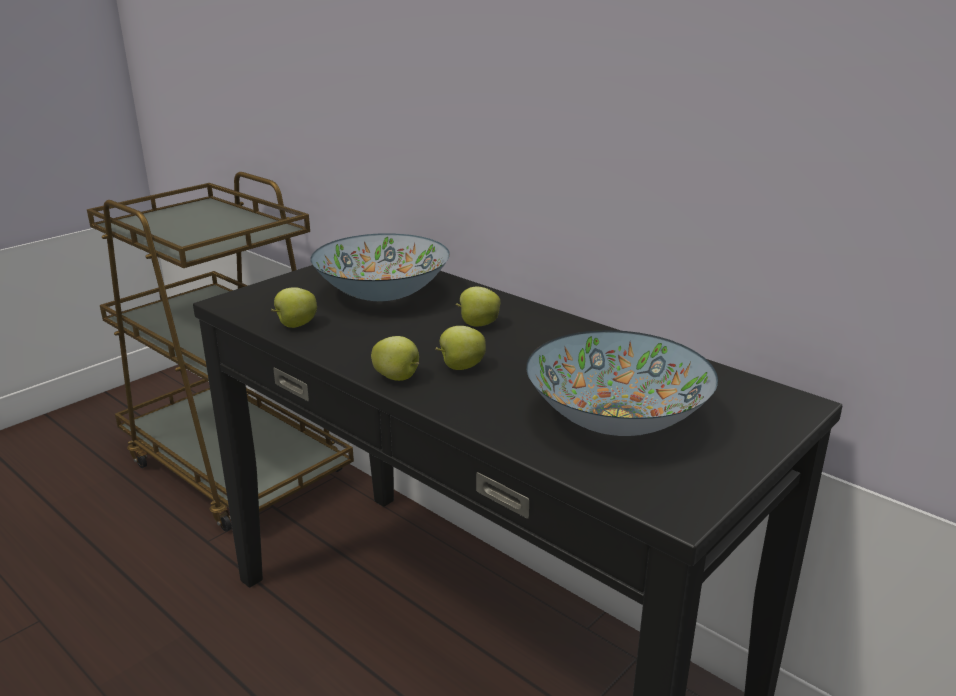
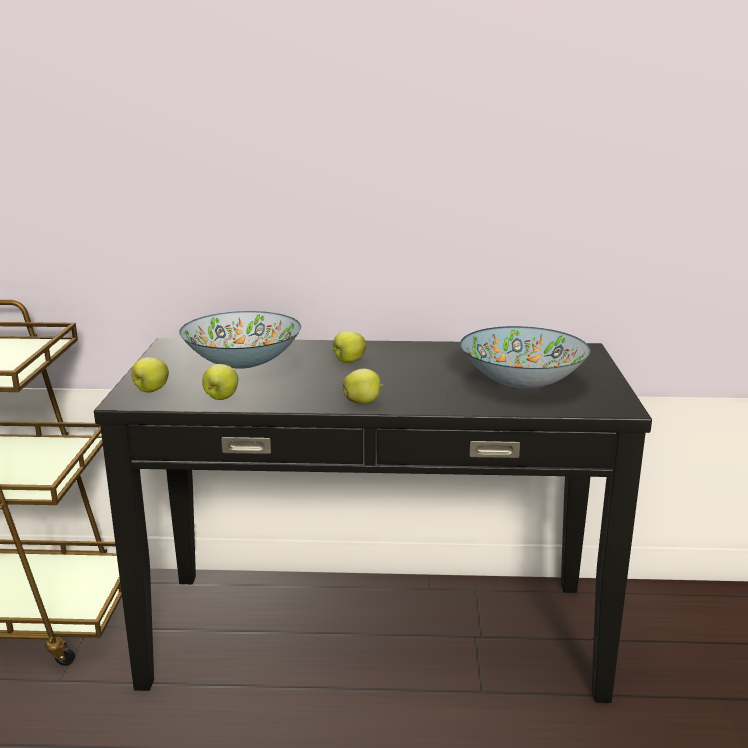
camera: 40 degrees left, 5 degrees down
apple [435,326,486,370] -> apple moved to [131,357,169,393]

